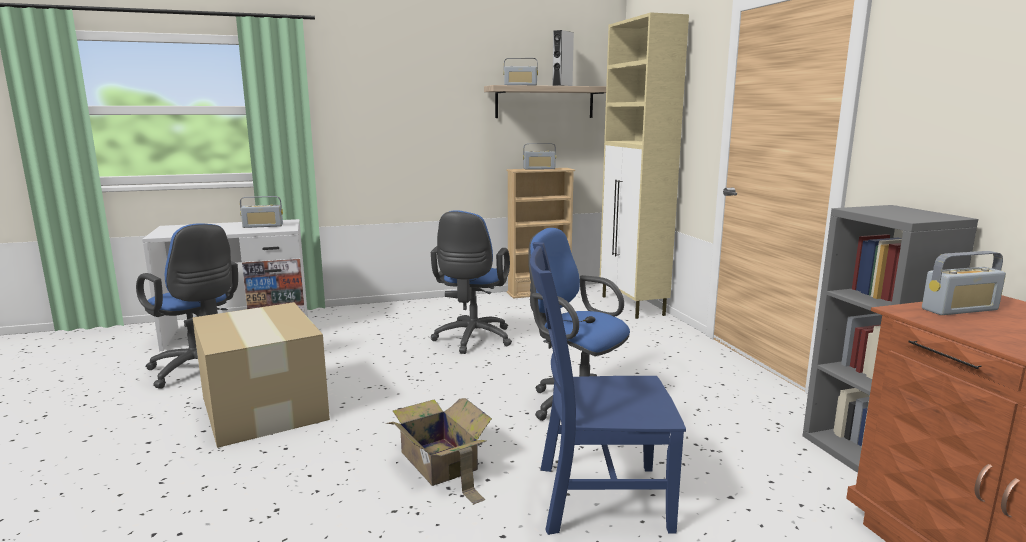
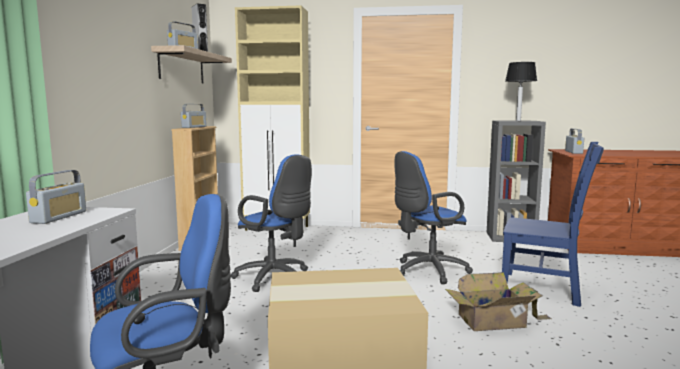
camera: 65 degrees left, 5 degrees down
blue chair [530,242,686,535] -> blue chair turned 90 degrees counterclockwise [502,142,604,307]
none -> table lamp [505,62,537,121]

